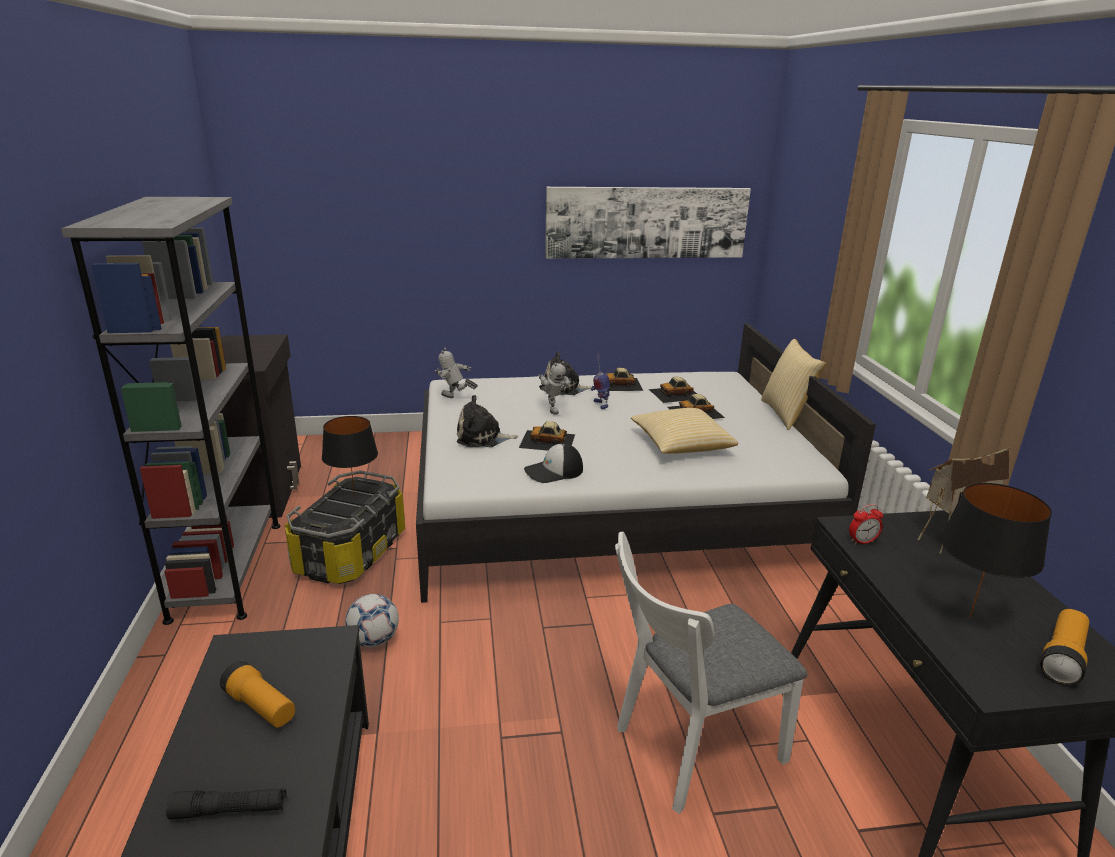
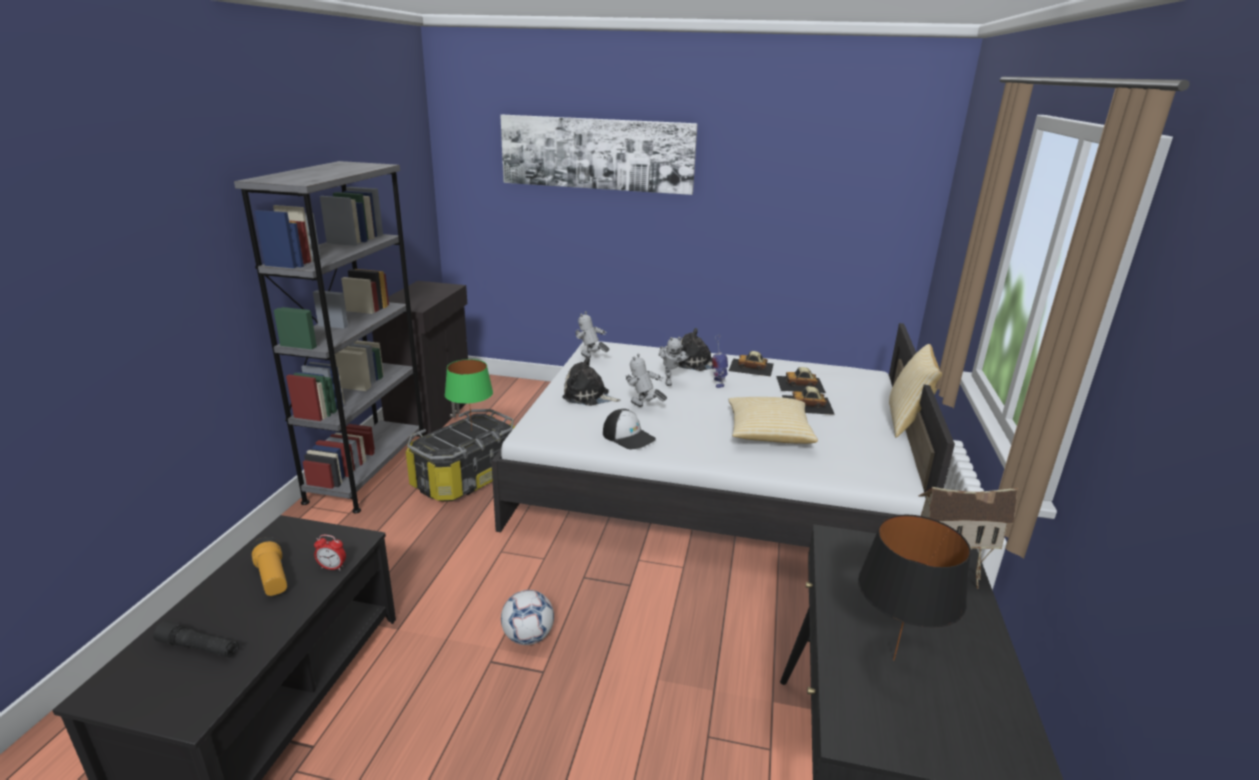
camera: 20 degrees right, 0 degrees up
black table lamp [322,416,378,499] -> green table lamp [445,359,493,431]
football [345,594,399,647] -> football moved to [501,590,554,645]
toy car [519,421,575,451] -> toy robot [626,354,667,407]
cap [524,443,583,483] -> cap turned 135 degrees counterclockwise [603,409,656,450]
picture [545,187,751,259] -> picture moved to [500,115,698,195]
white chair [615,532,808,814] -> none
alarm clock [849,504,883,545] -> alarm clock moved to [314,535,346,570]
flashlight [1040,609,1089,686] -> none

